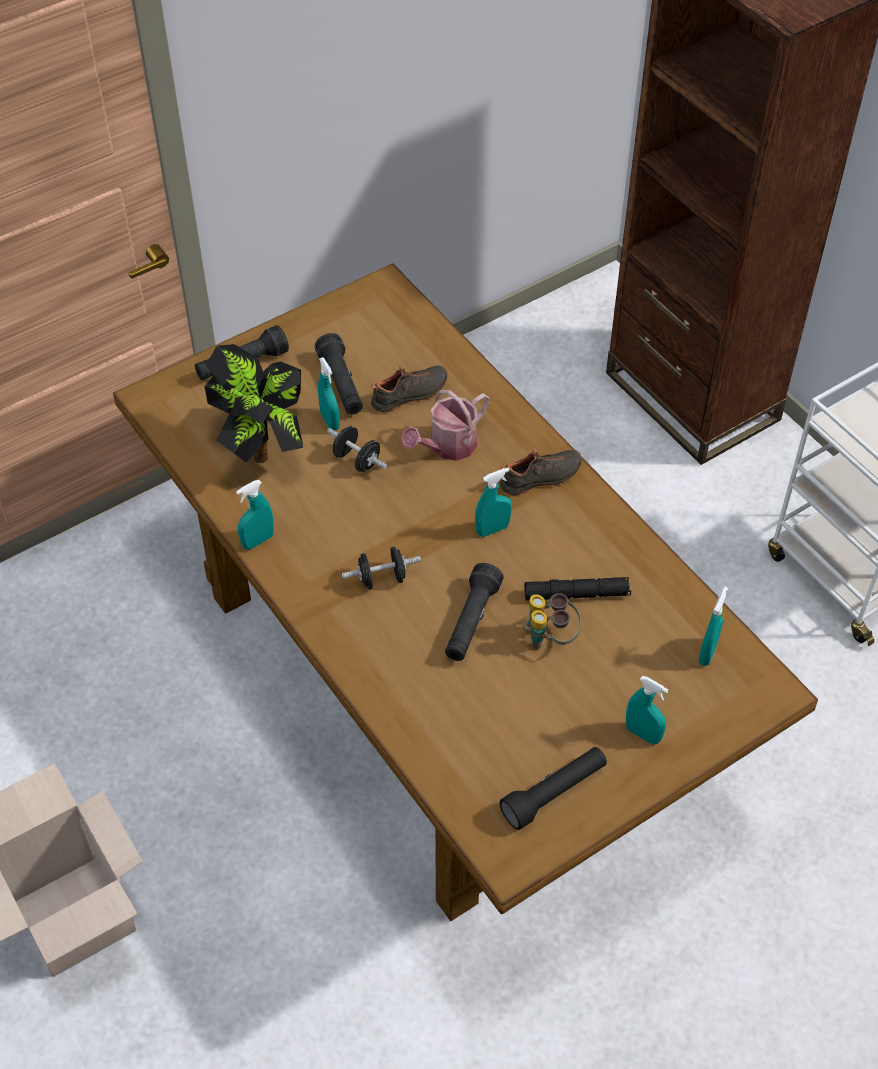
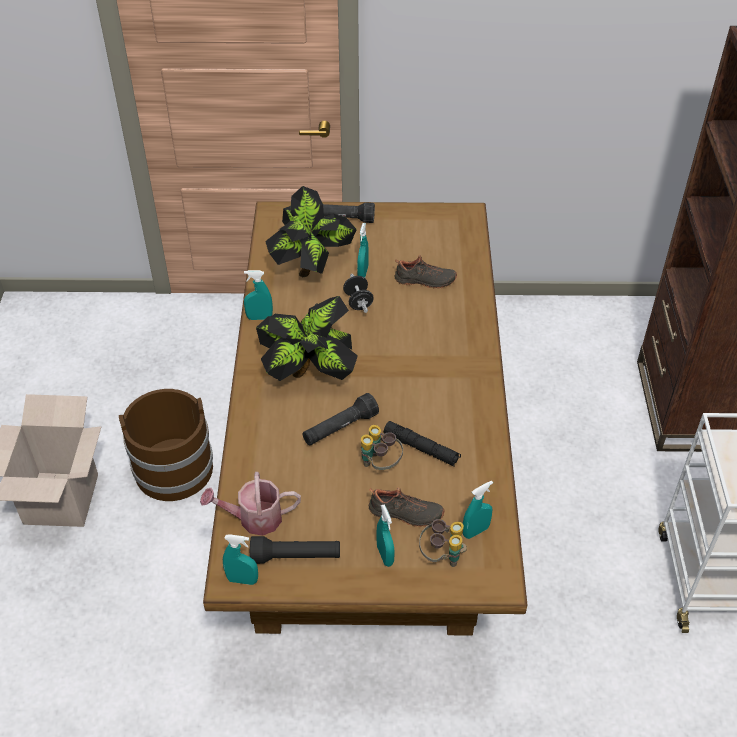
camera: 35 degrees right, 5 degrees down
black flashlight [315,333,363,414] -> none
black dumbbell [342,547,421,590] -> potted plant [256,296,358,381]
watering can [401,390,490,461] -> watering can moved to [200,472,301,536]
turquoise spray bottle [475,468,512,537] -> turquoise spray bottle moved to [223,534,258,585]
black shoe [500,449,582,495] -> black shoe moved to [369,488,444,527]
none -> brown bucket [119,389,213,501]
none -> binoculars [419,519,467,567]

